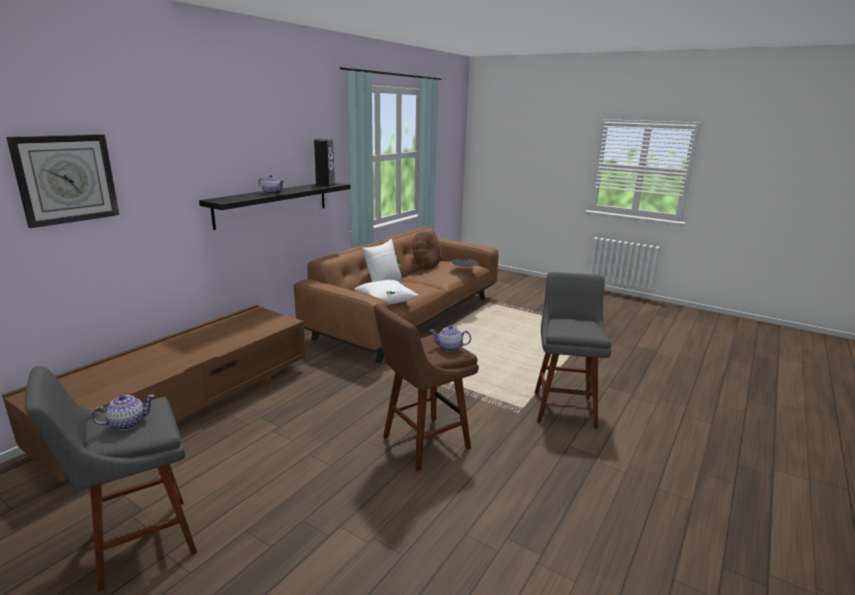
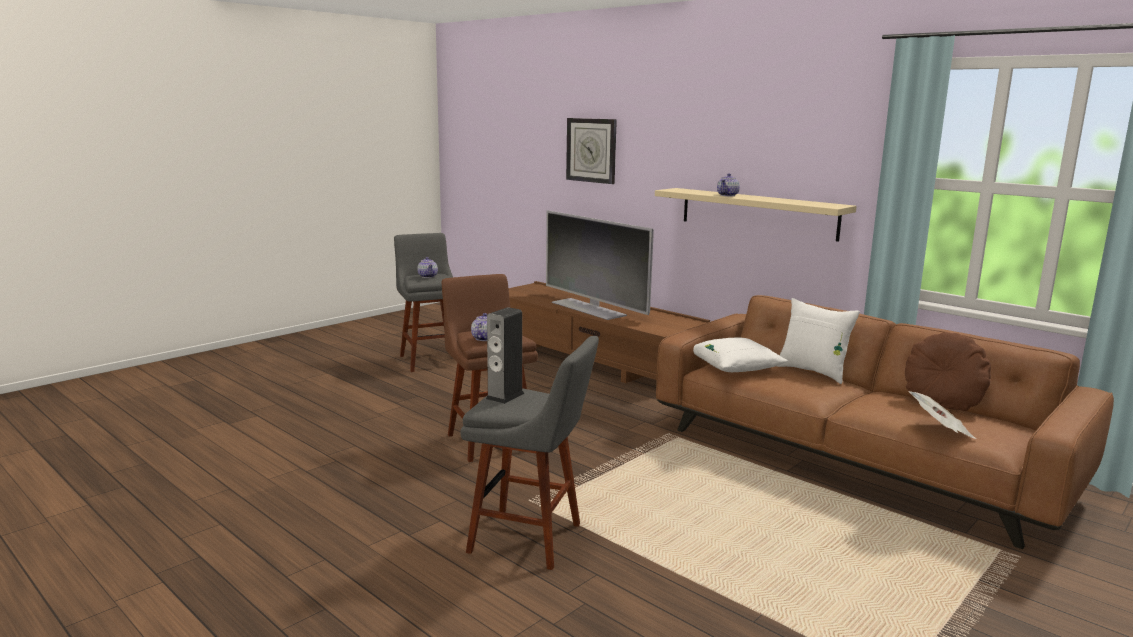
camera: 100 degrees right, 5 degrees down
black shelf [199,182,351,230] -> beige shelf [655,188,857,242]
speaker [314,139,335,187] -> speaker moved to [486,307,525,404]
none -> television [546,210,654,320]

